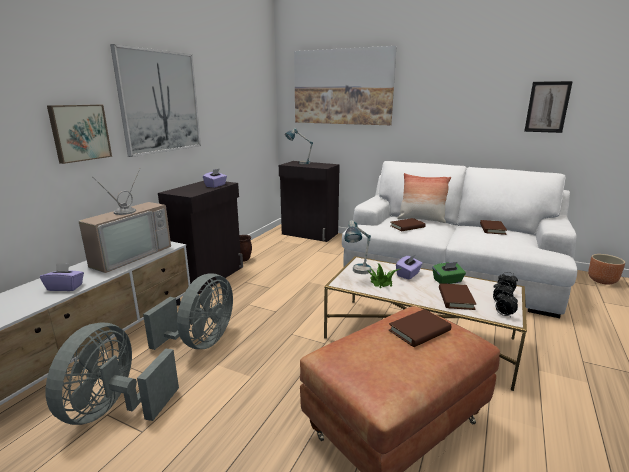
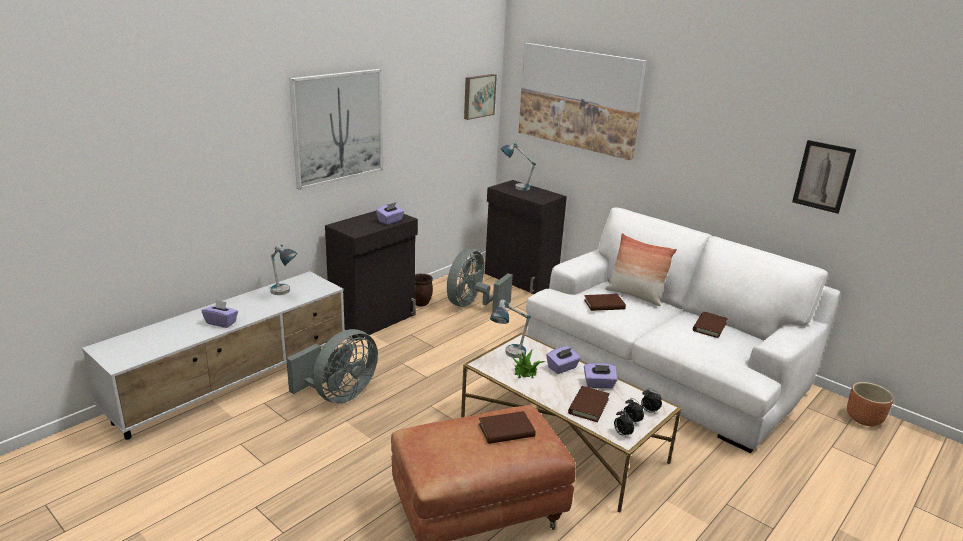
camera: 15 degrees right, 5 degrees up
grey fan [46,323,179,425] -> grey fan moved to [447,249,513,312]
picture [47,105,112,164] -> picture moved to [464,74,497,120]
television [78,169,171,273] -> table lamp [270,244,297,295]
green tissue box [432,262,466,284] -> purple tissue box [584,363,618,389]

